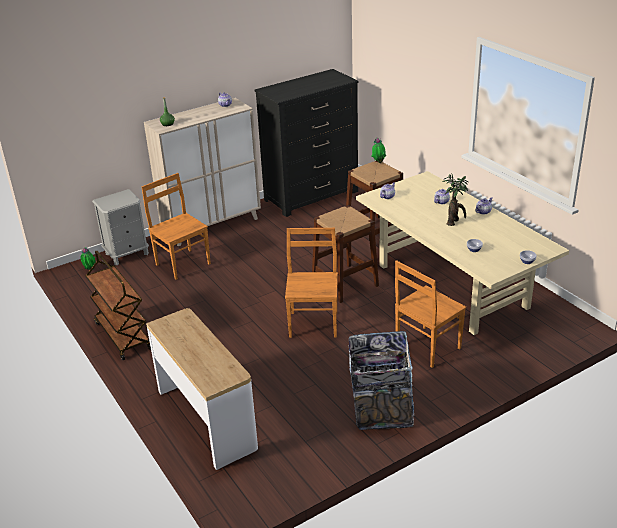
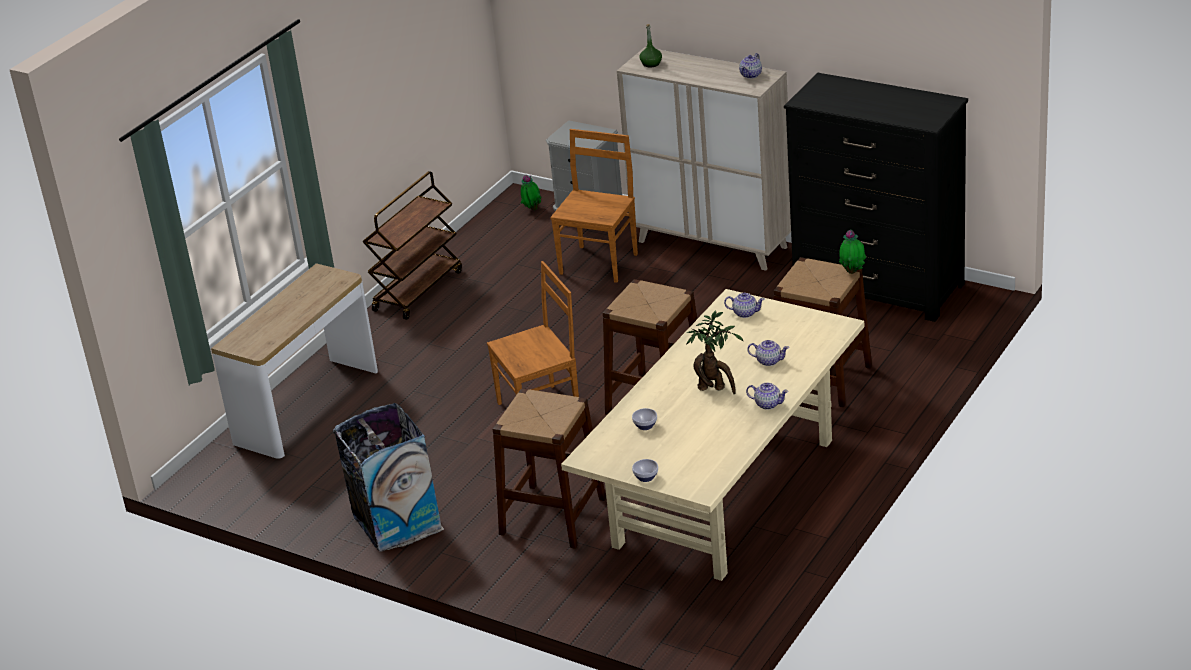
camera: 65 degrees right, 0 degrees up
brown chair [395,260,466,368] -> brown stool [493,389,606,549]

